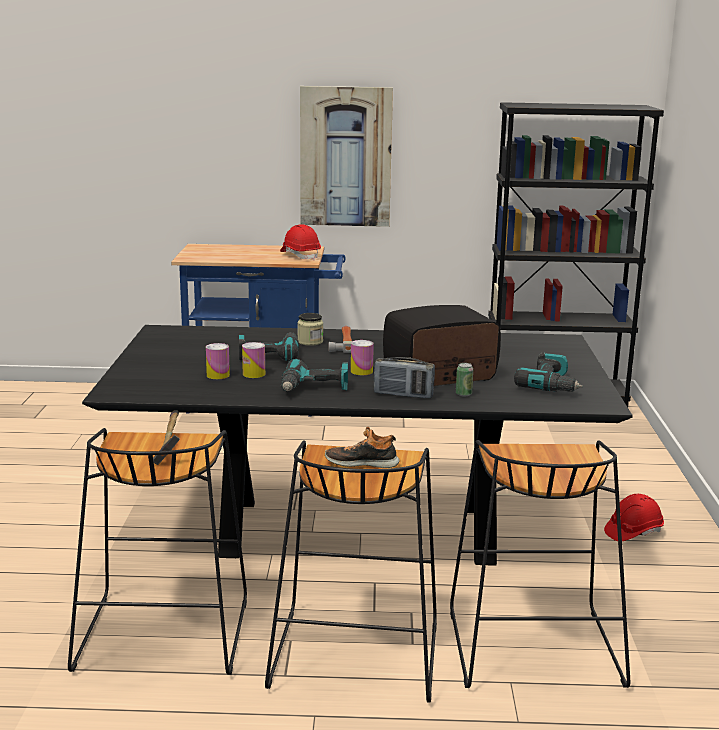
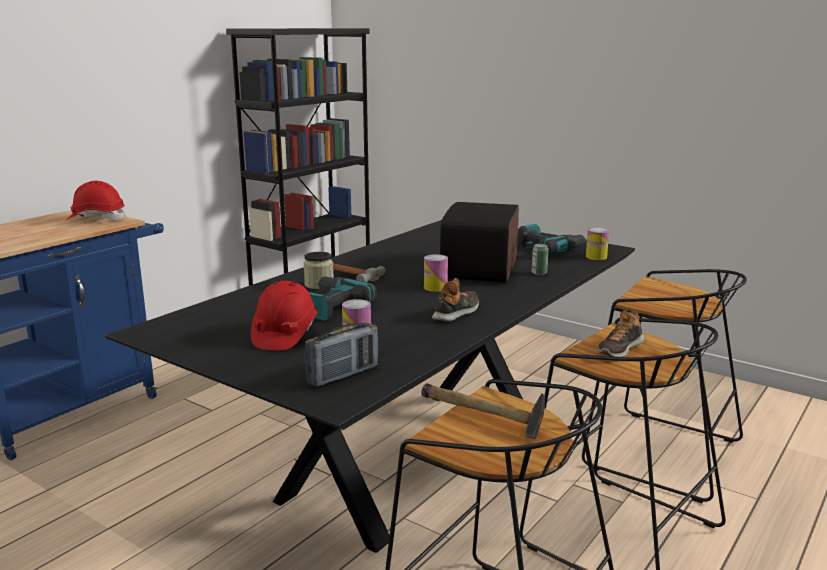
camera: 55 degrees left, 0 degrees up
can [242,342,265,378] -> can moved to [586,228,609,260]
power drill [281,359,348,392] -> shoe [432,278,479,322]
picture [300,86,393,227] -> none
radio [374,357,435,399] -> radio moved to [304,323,378,387]
red hard hat [604,494,664,541] -> red hard hat moved to [251,281,318,351]

